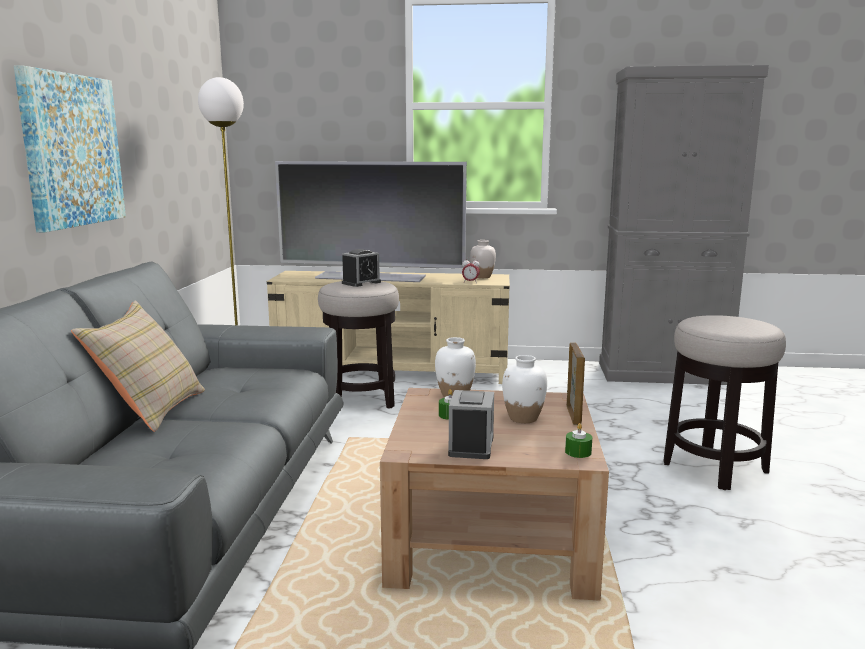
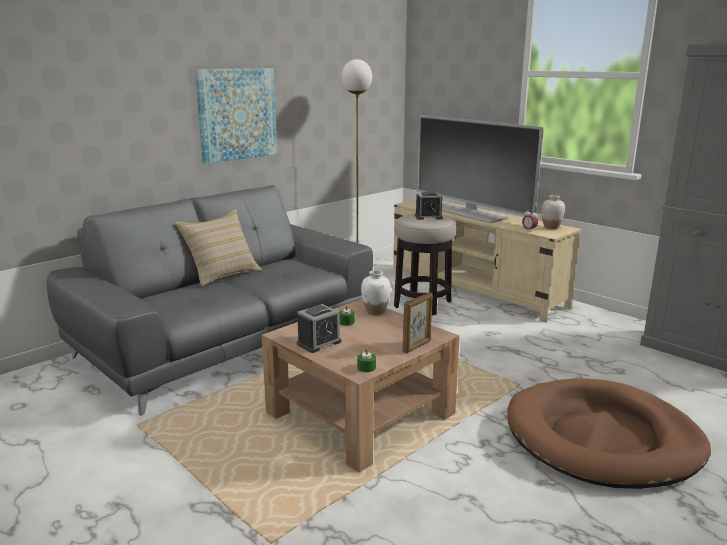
camera: 40 degrees right, 5 degrees up
white vase [502,355,547,423] -> none
stool [663,315,786,490] -> brown dog bed [507,378,711,489]

